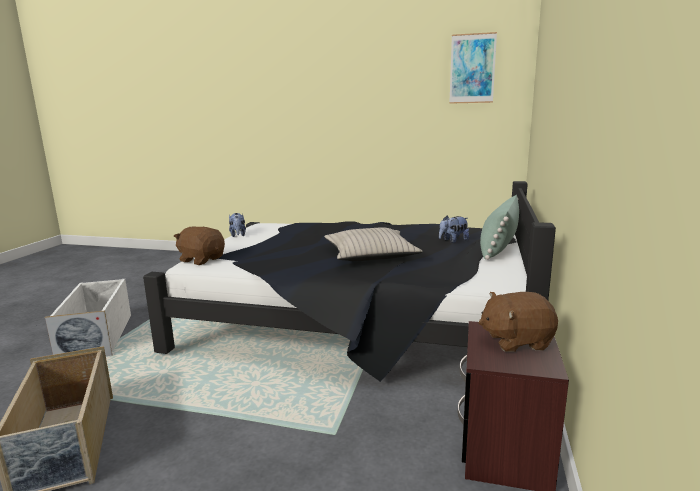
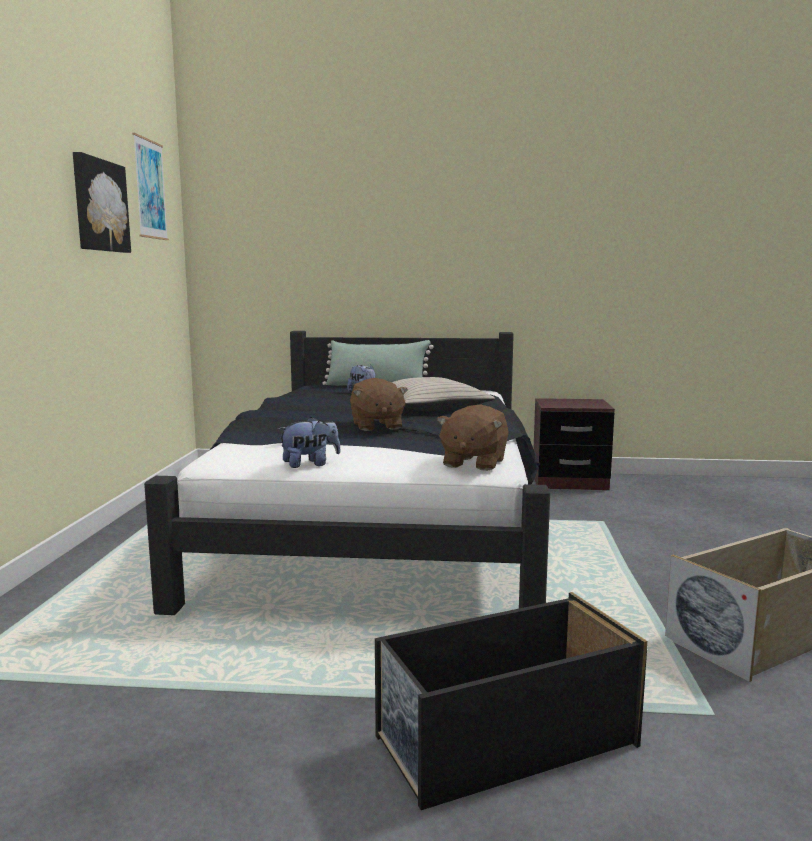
camera: 100 degrees left, 5 degrees down
white storage box [45,279,131,356] -> black storage box [375,592,648,810]
brown plush toy [478,292,558,352] -> brown plush toy moved to [350,378,408,431]
none -> picture [73,152,131,253]

